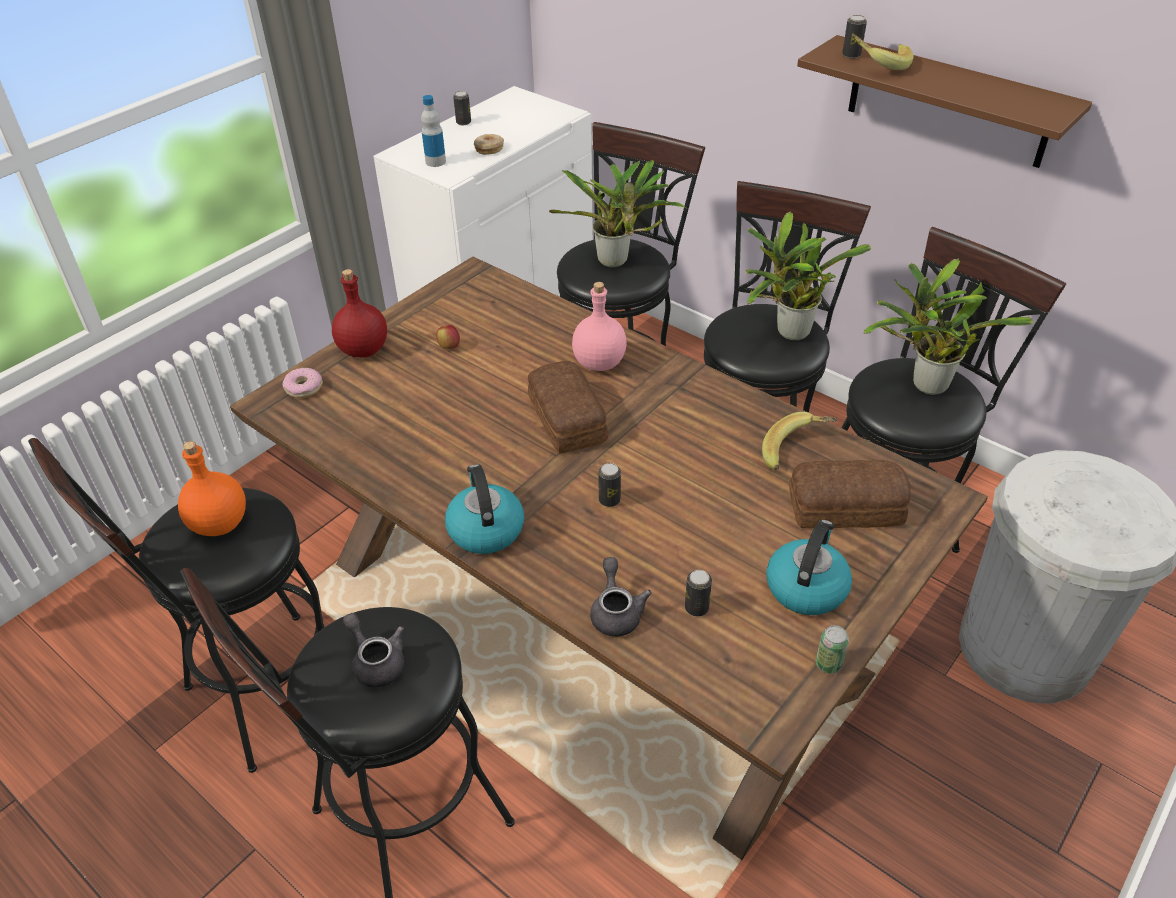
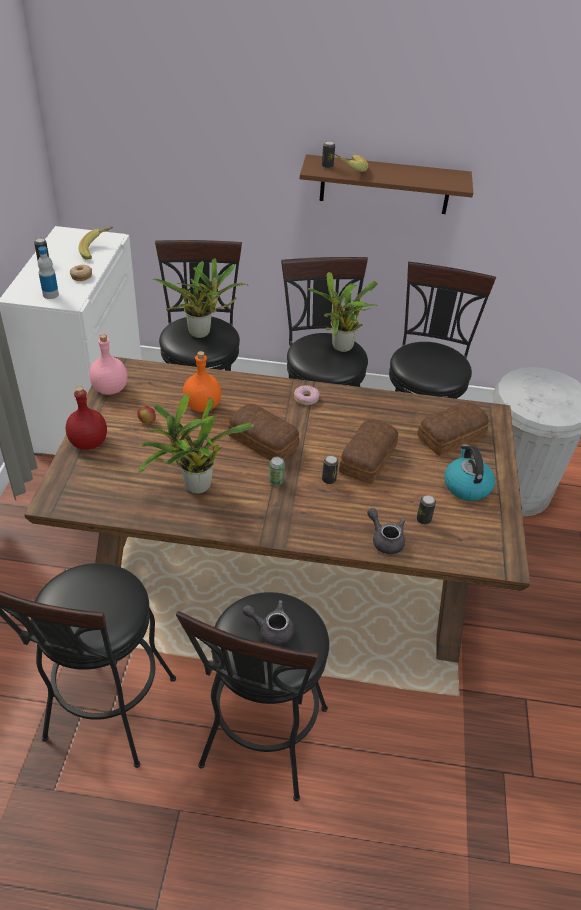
camera: 35 degrees left, 0 degrees up
orange bottle [178,441,246,536] -> orange bottle moved to [183,351,221,412]
donut [283,368,323,398] -> donut moved to [294,385,320,405]
kettle [445,464,524,554] -> none
pink bottle [572,282,627,371] -> pink bottle moved to [89,334,127,395]
banana [762,412,837,470] -> banana moved to [79,226,113,260]
can [816,625,849,674] -> can moved to [269,457,285,485]
potted plant [863,258,1033,395] -> potted plant moved to [138,393,253,494]
none -> bread [339,419,398,484]

